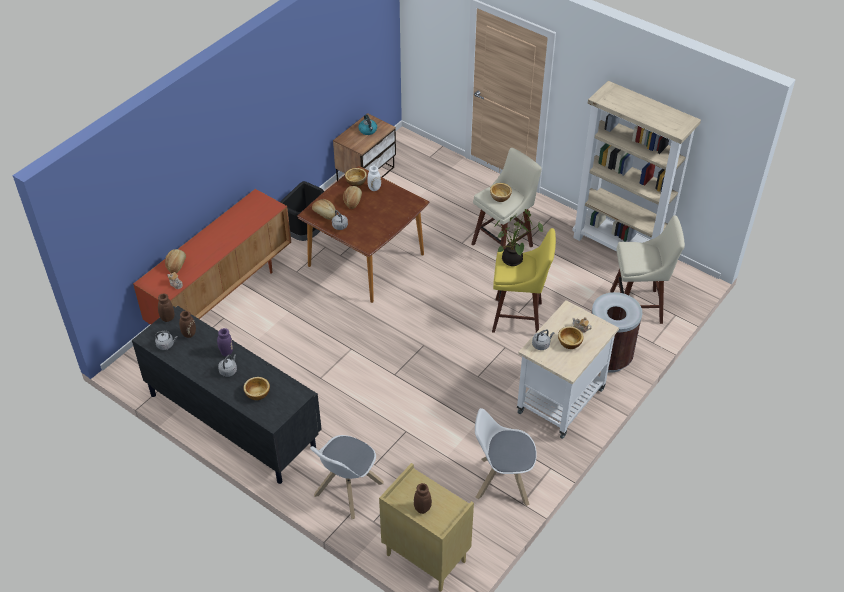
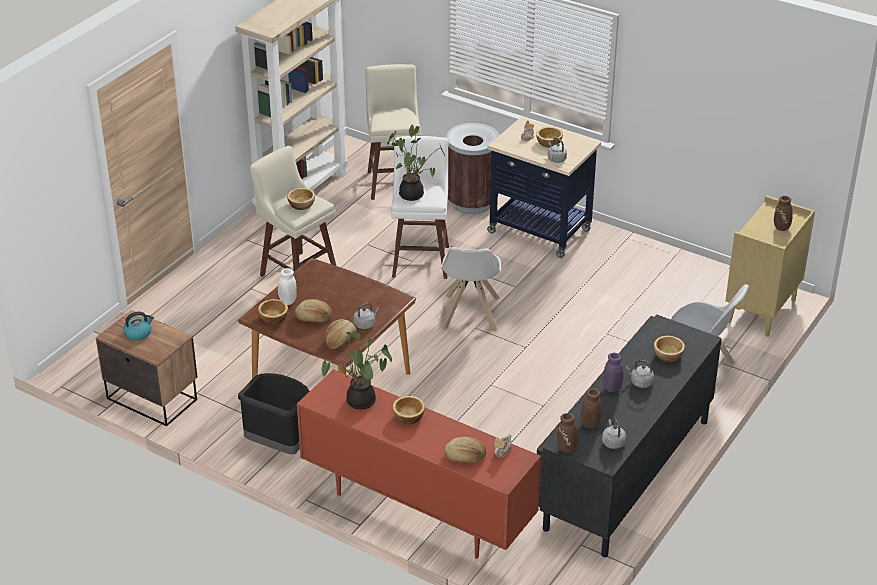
camera: 95 degrees left, 10 degrees down
chair [475,408,537,506] -> chair moved to [441,247,501,332]
yellow stool [492,228,556,333] -> white stool [391,136,449,279]
white cart [517,300,619,439] -> blue cart [487,117,601,258]
none -> potted plant [322,332,392,410]
none -> bowl [393,396,425,424]

